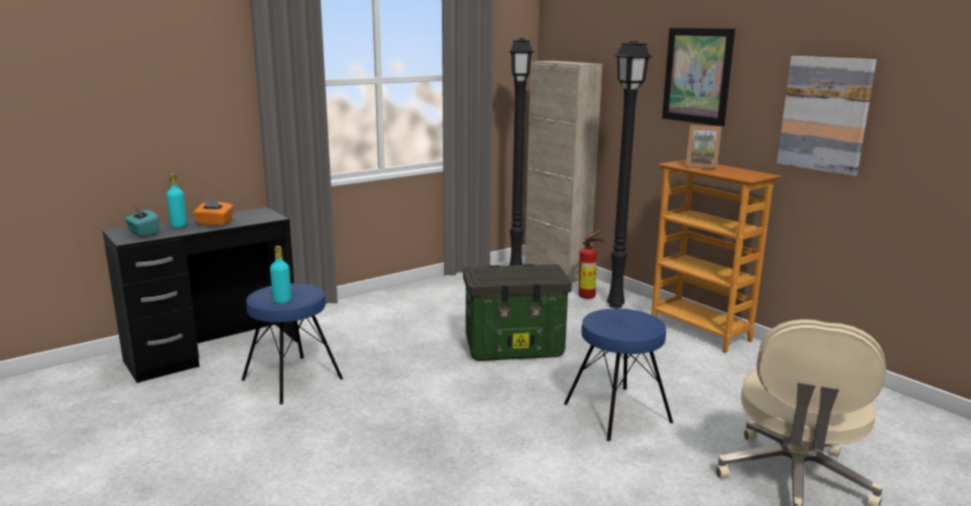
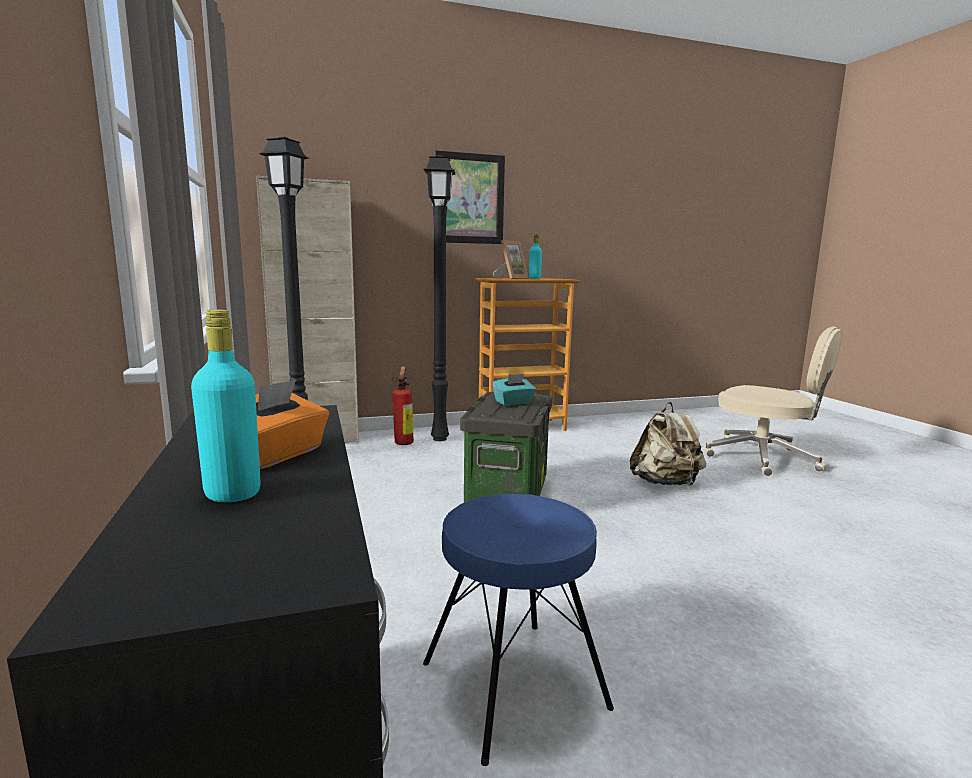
camera: 70 degrees left, 5 degrees down
turquoise tissue box [124,206,159,237] -> turquoise tissue box moved to [492,374,536,406]
turquoise bottle [270,246,291,304] -> turquoise bottle moved to [529,234,542,279]
blue stool [564,309,673,441] -> beige backpack [630,402,706,486]
picture [777,56,877,176] -> none

